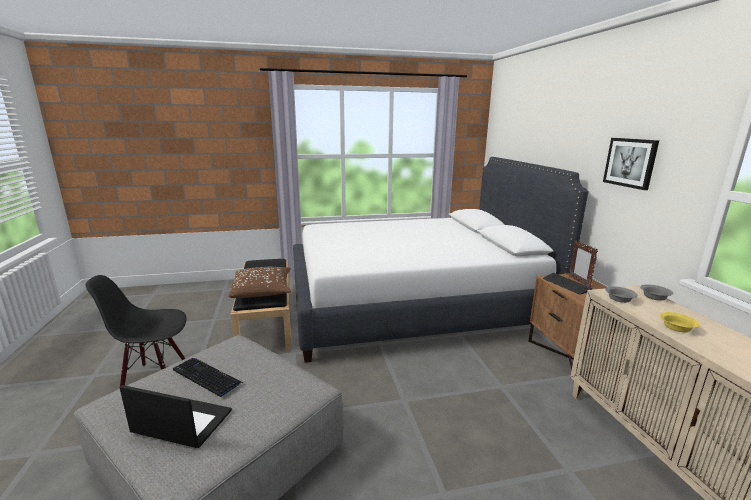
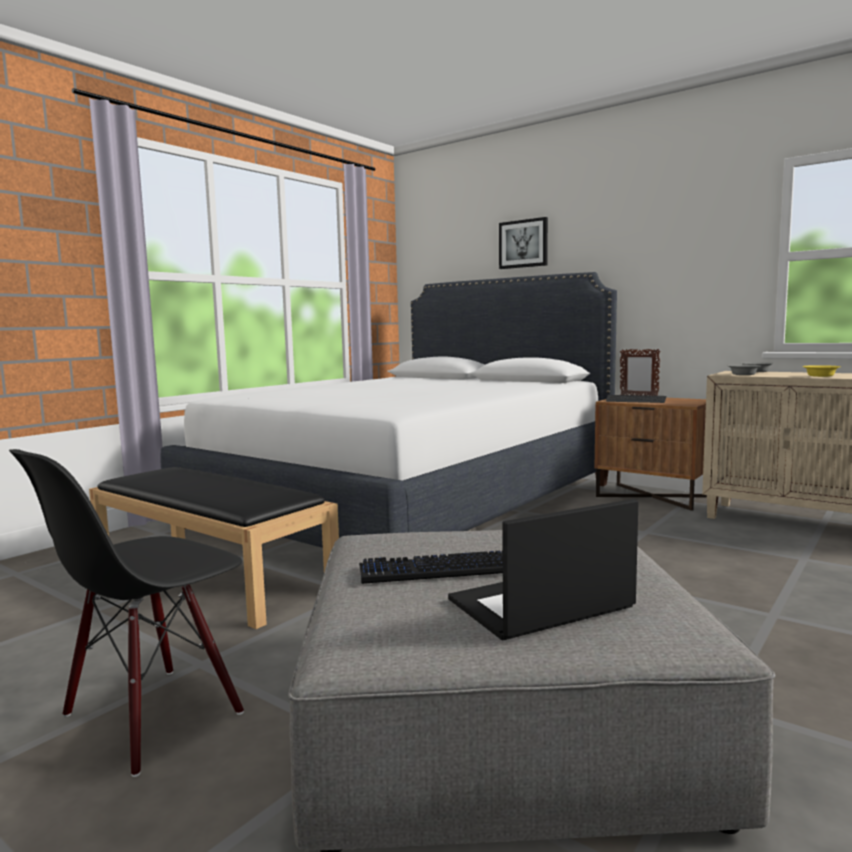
camera: 40 degrees left, 10 degrees down
brown pillow [228,267,291,298] -> none
picture [603,138,659,190] -> picture moved to [499,217,548,269]

